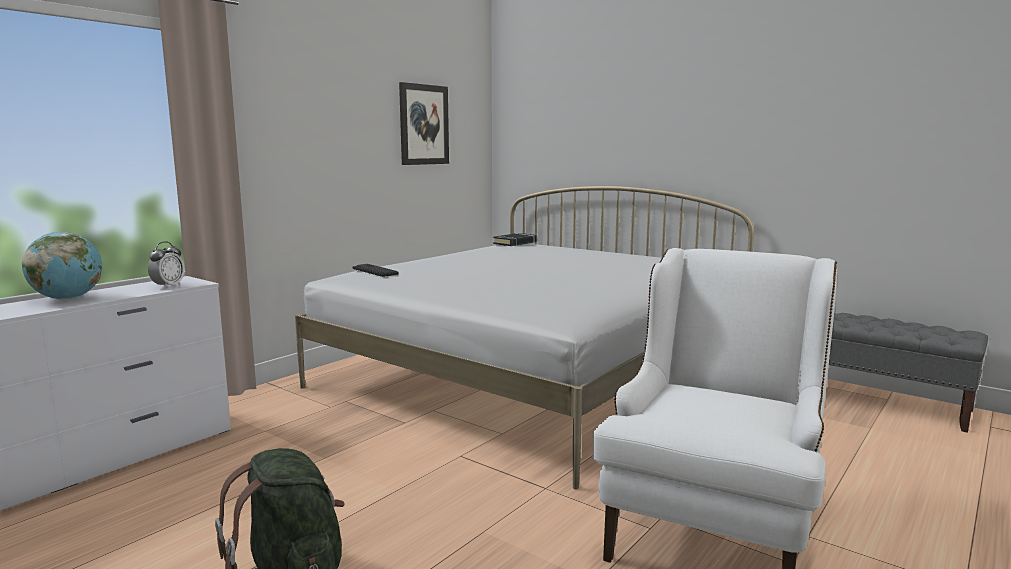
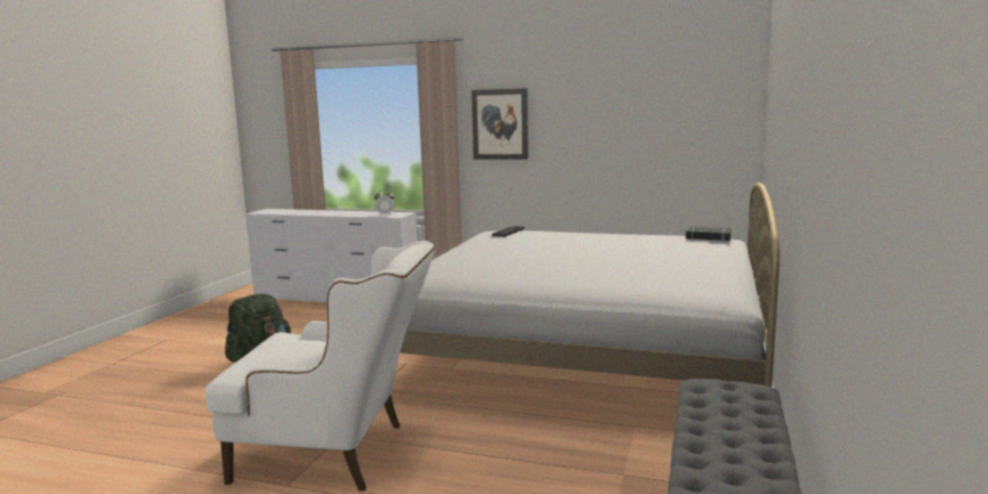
camera: 70 degrees right, 0 degrees up
globe [22,232,102,300] -> none
picture [399,82,449,165] -> picture moved to [471,88,528,159]

